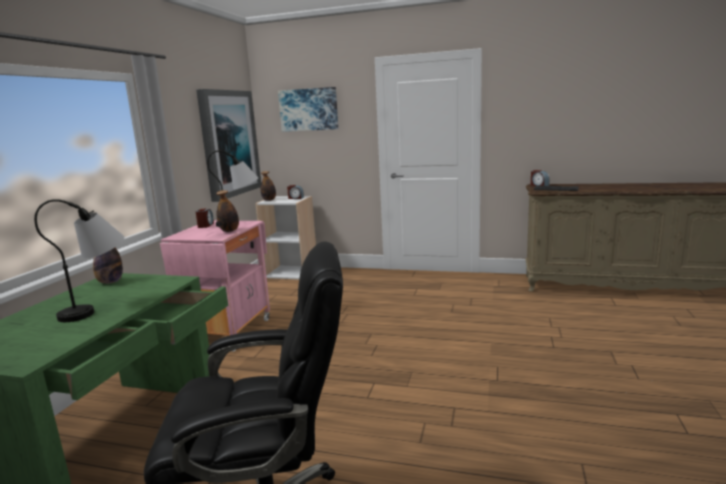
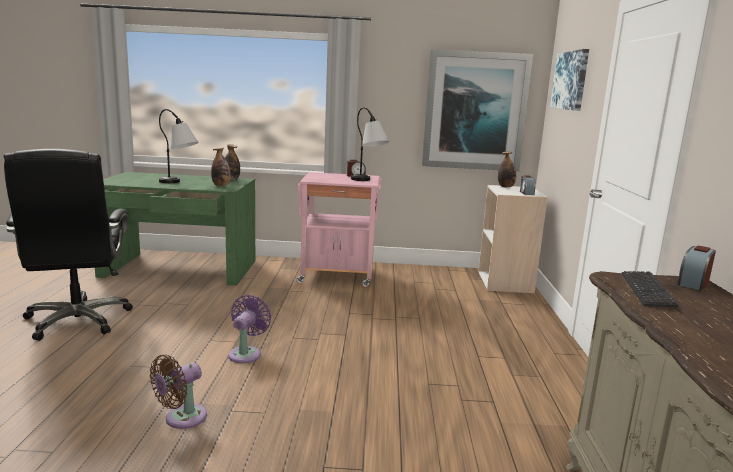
camera: 75 degrees right, 0 degrees up
bottle [216,190,239,232] -> bottle moved to [211,148,231,186]
none -> brown fan [150,355,207,429]
none -> purple fan [228,295,271,363]

